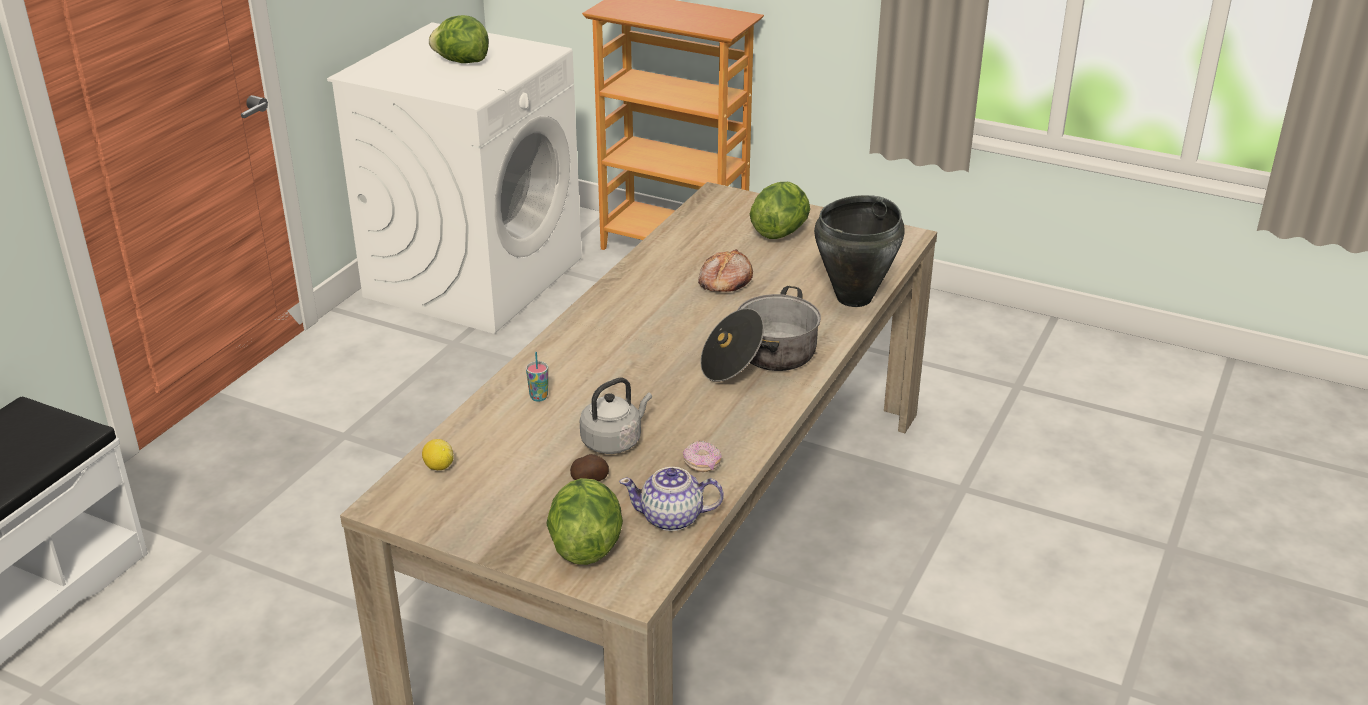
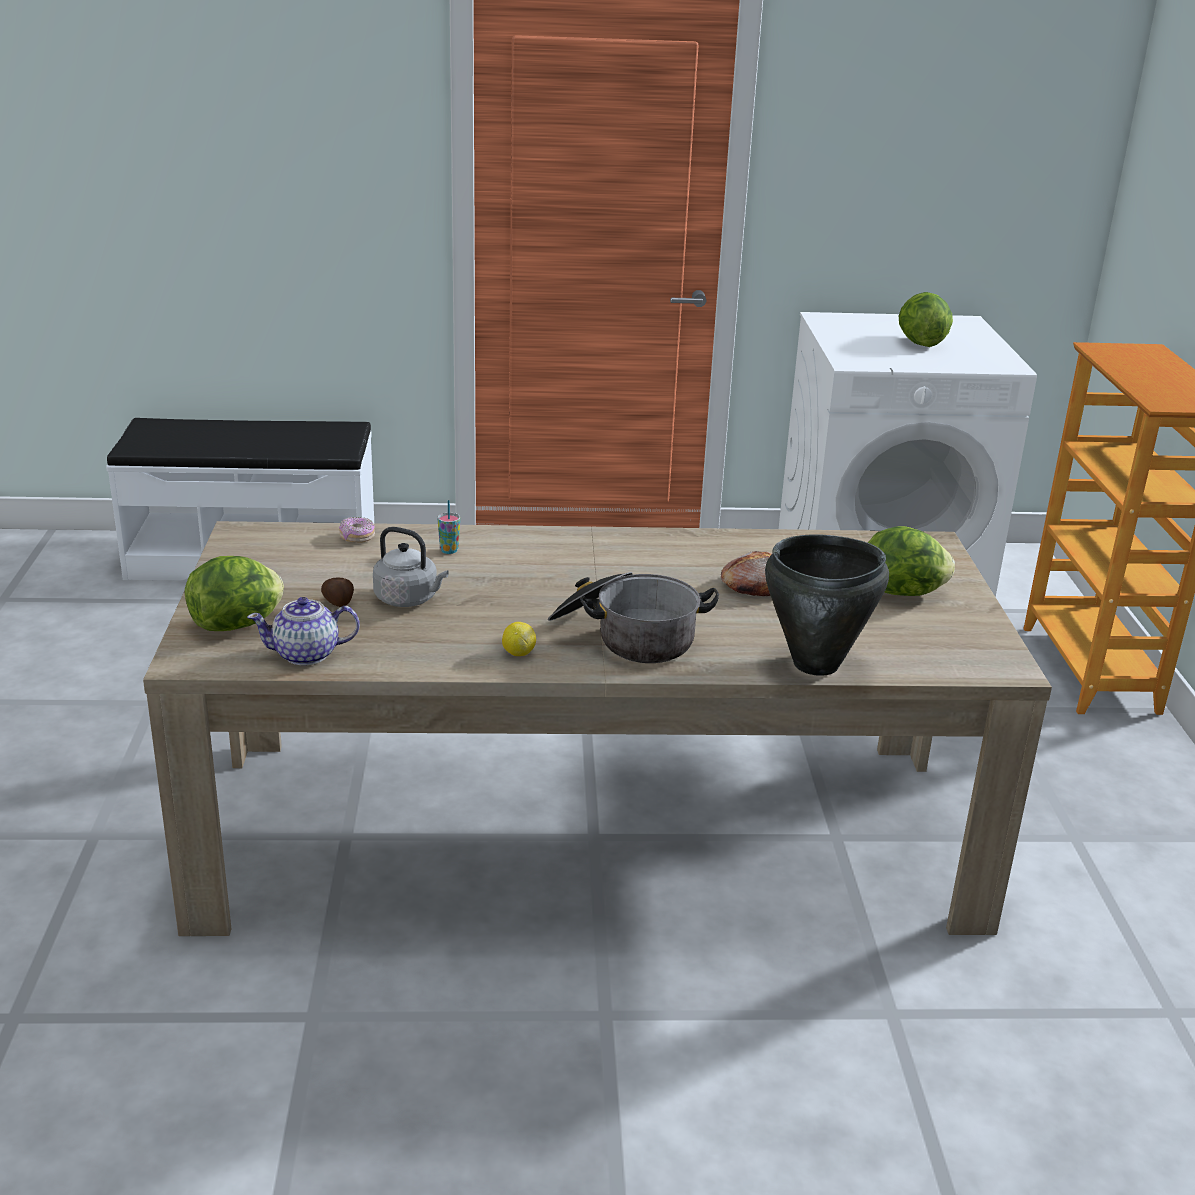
camera: 60 degrees right, 5 degrees down
lemon [422,439,453,470] -> lemon moved to [502,622,536,656]
teapot [619,467,724,531] -> teapot turned 75 degrees counterclockwise [247,597,360,665]
donut [683,441,722,472] -> donut moved to [339,517,375,543]

